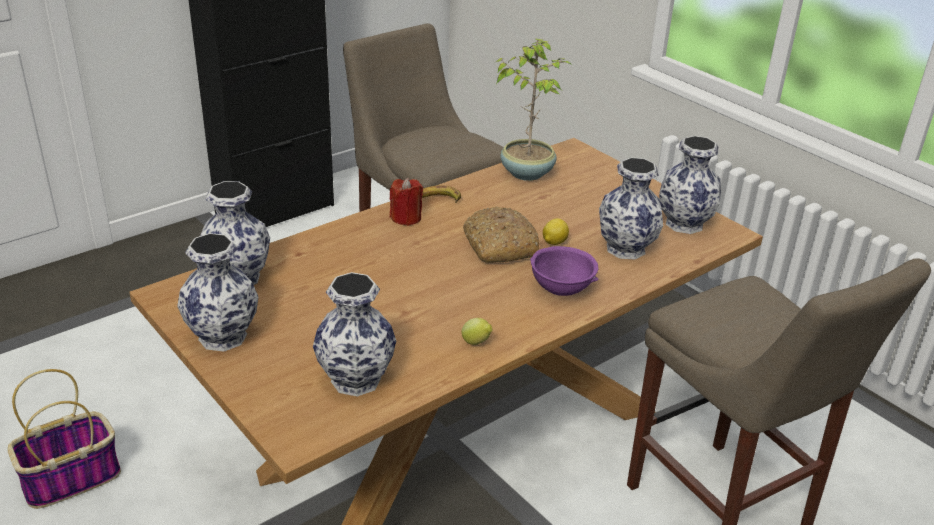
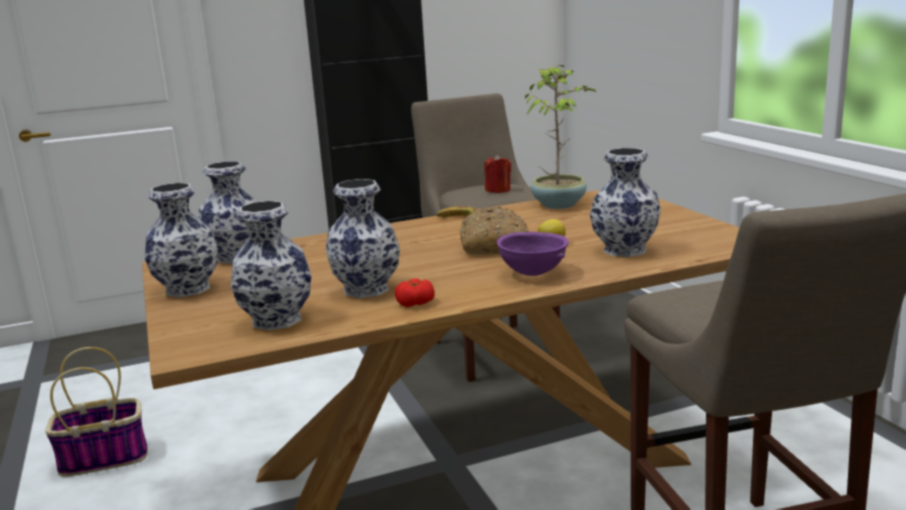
camera: 20 degrees right, 15 degrees down
red candle [390,178,423,226] -> red candle moved to [484,154,511,193]
lemon [461,318,492,345] -> tomato [395,278,435,307]
vase [659,136,721,234] -> vase moved to [326,179,400,298]

